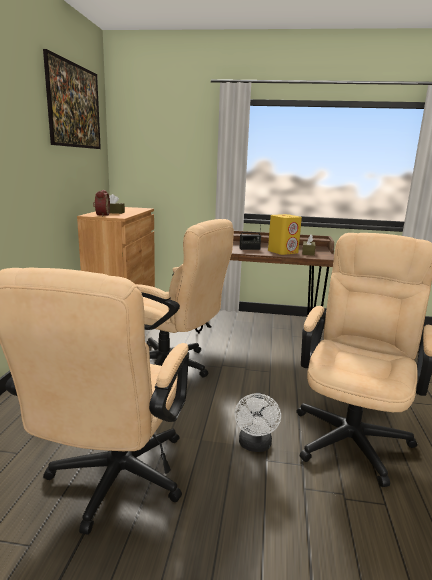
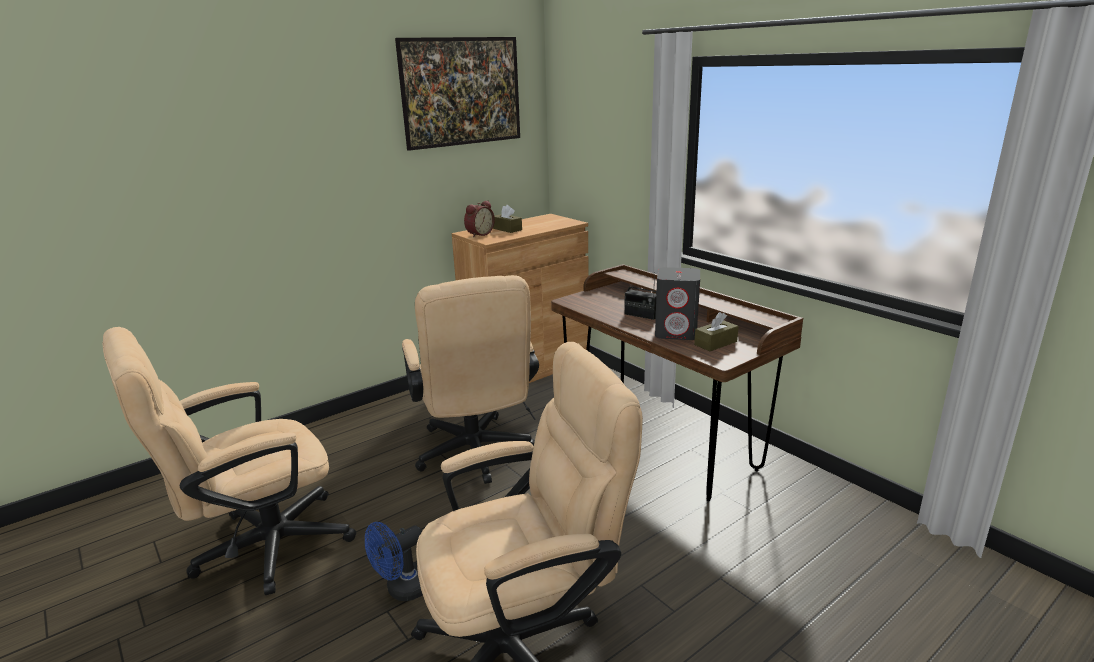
camera: 45 degrees right, 5 degrees up
white fan [235,393,281,452] -> blue fan [365,522,423,601]
yellow speaker [268,214,302,255] -> grey speaker [655,267,700,340]

